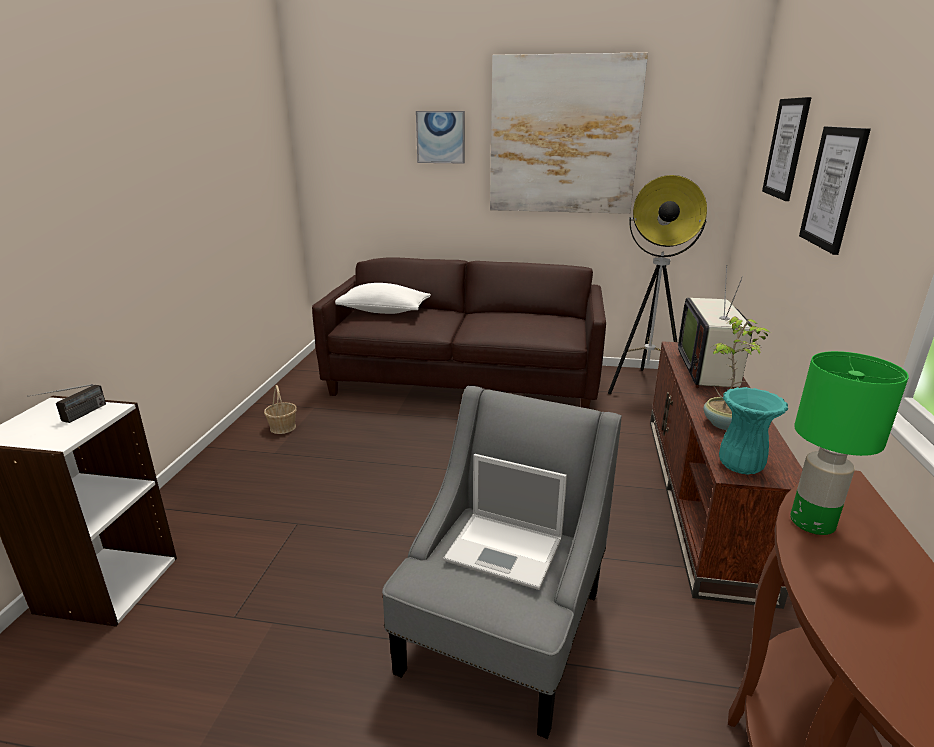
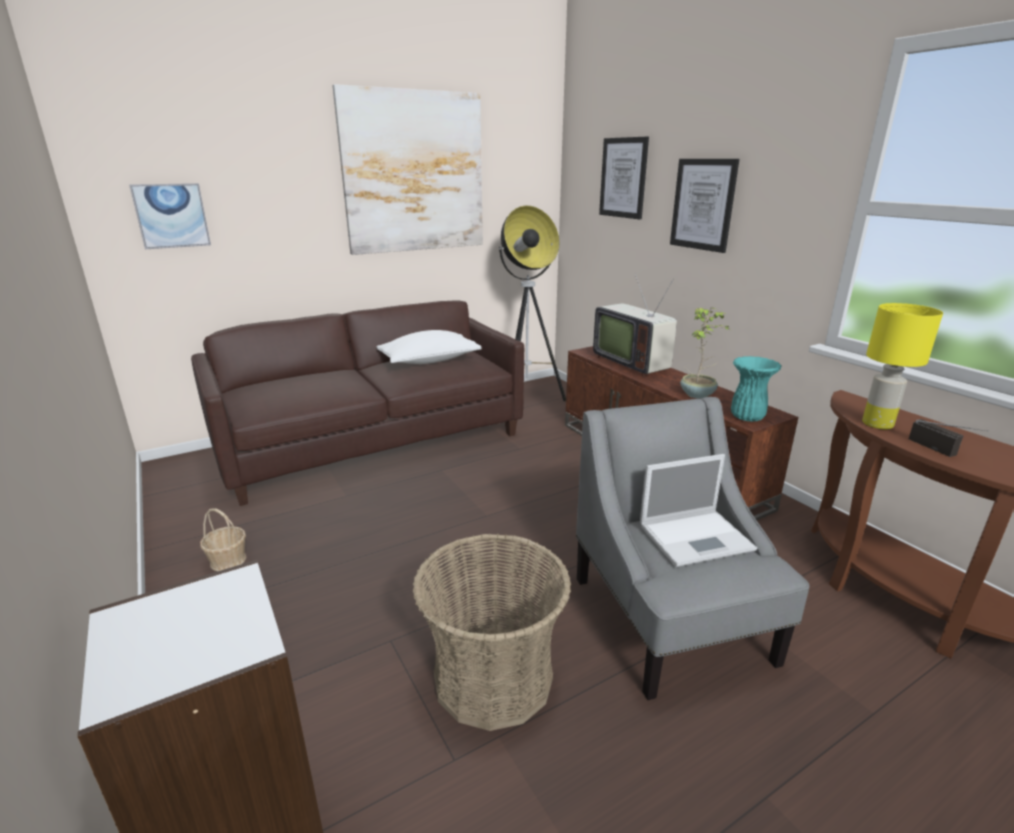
camera: 40 degrees left, 0 degrees up
radio [27,384,106,423] -> radio moved to [909,419,989,457]
white pillow [335,283,431,314] -> white pillow moved to [377,330,482,364]
picture [416,111,465,164] -> picture moved to [129,183,211,249]
green table lamp [790,351,909,535] -> yellow table lamp [862,303,943,429]
none -> basket [413,533,571,731]

